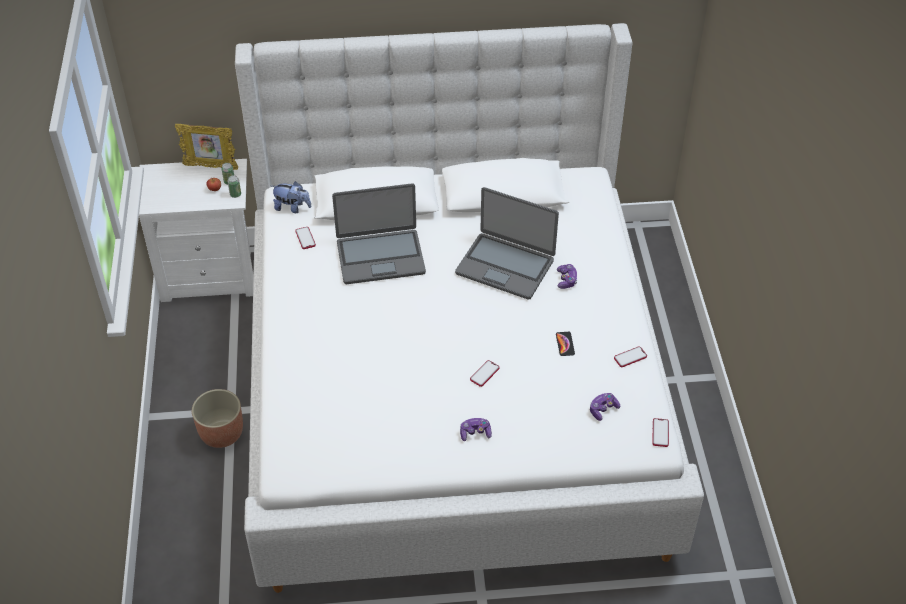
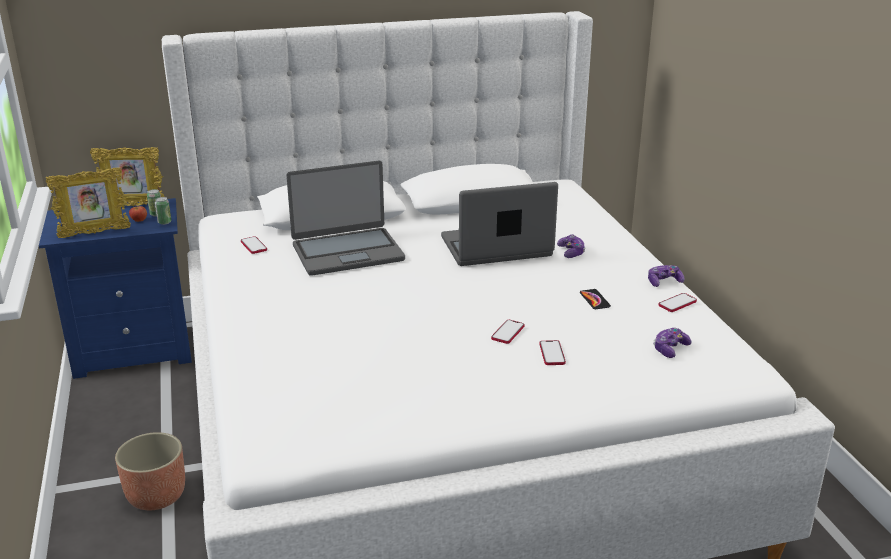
camera: 10 degrees left, 20 degrees down
white nightstand [139,159,254,302] -> blue nightstand [39,198,192,379]
plush toy [272,181,311,213] -> none
laptop [455,187,559,300] -> laptop turned 150 degrees clockwise [441,182,558,266]
game controller [460,418,492,441] -> game controller moved to [648,265,685,287]
phone [652,418,669,447] -> phone moved to [539,340,566,365]
none -> picture frame [46,167,131,238]

